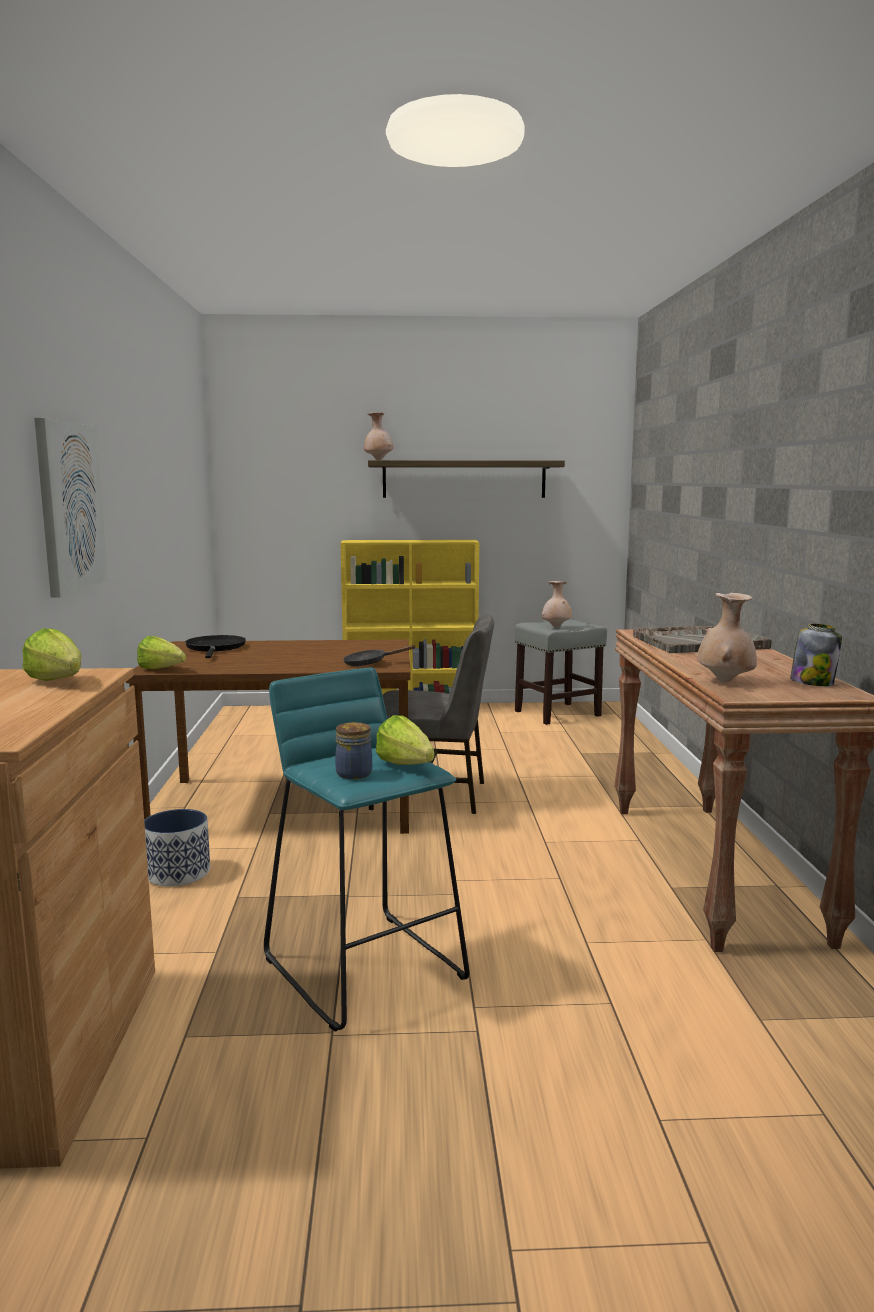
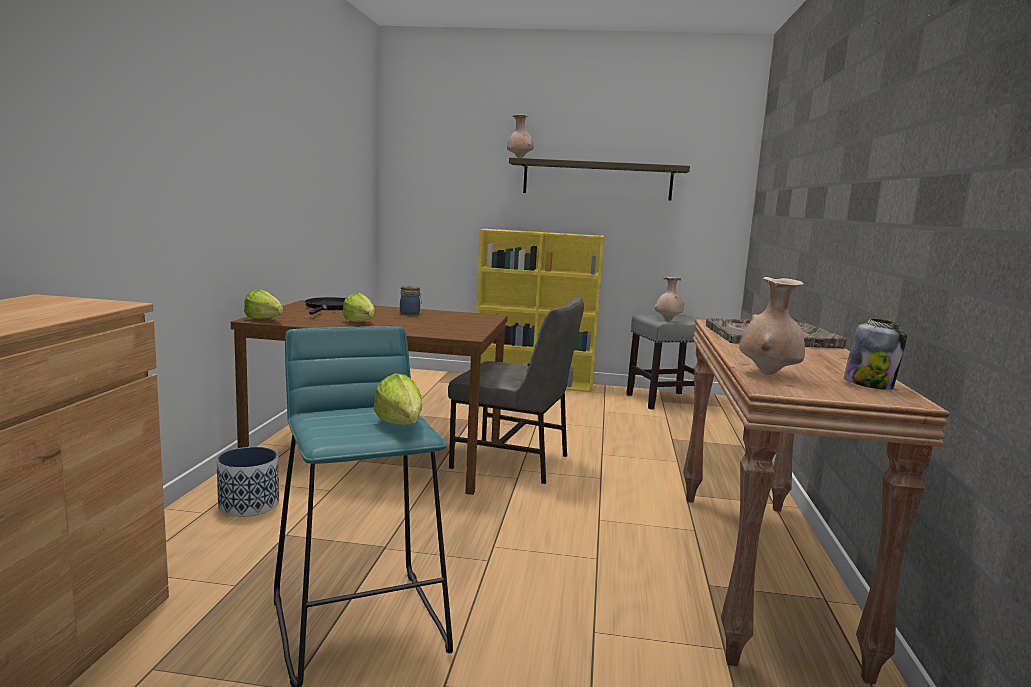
camera: 10 degrees right, 0 degrees up
lettuce [22,628,81,681] -> lettuce moved to [342,292,375,322]
picture [34,418,108,597] -> none
jar [335,722,372,779] -> jar moved to [400,285,421,315]
black frying pan [343,645,415,666] -> none

